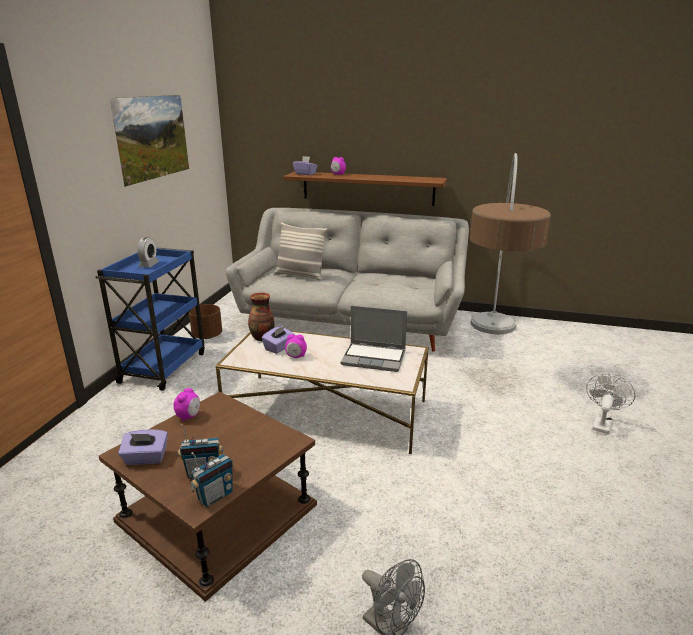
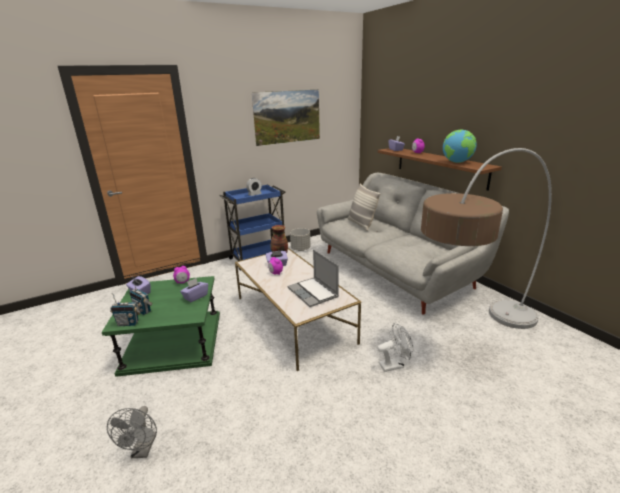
camera: 45 degrees right, 0 degrees up
brown side table [99,391,317,602] -> green side table [102,276,220,377]
brown planter [189,304,222,339] -> grey planter [290,228,311,251]
white fan [586,373,635,434] -> white fan moved to [378,323,413,372]
none -> purple tissue box [180,278,208,302]
none -> globe [443,130,477,163]

